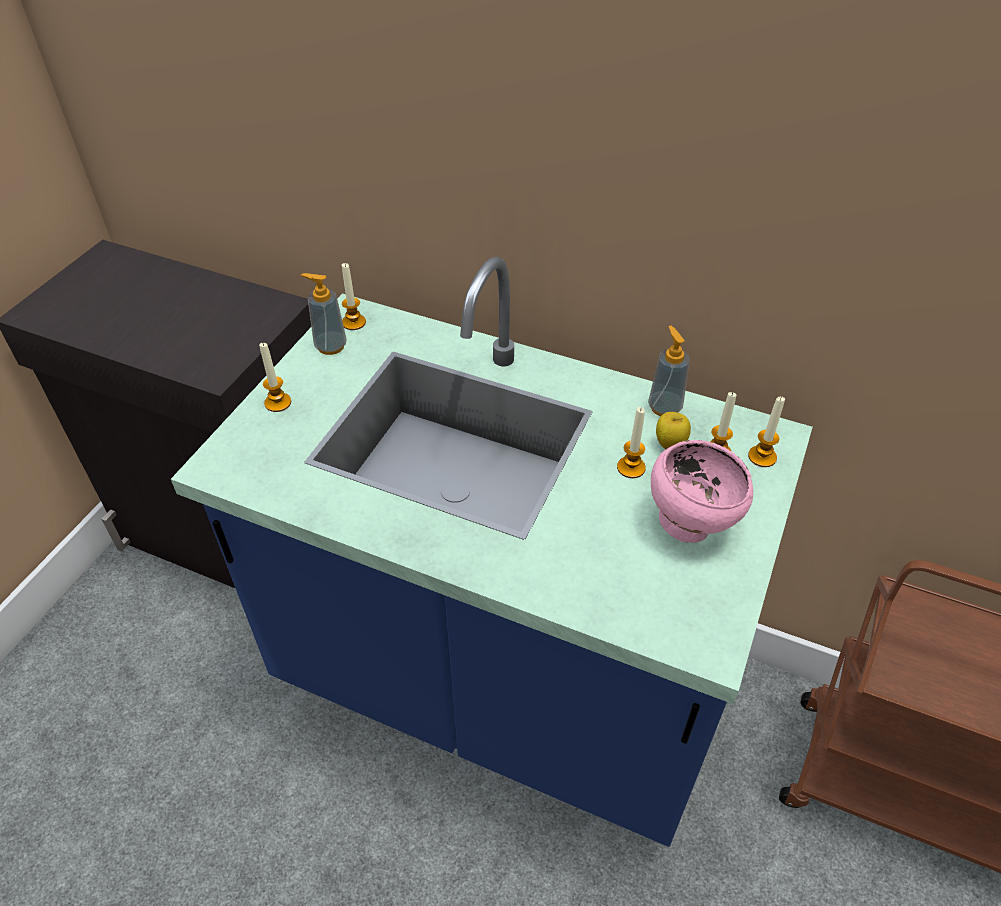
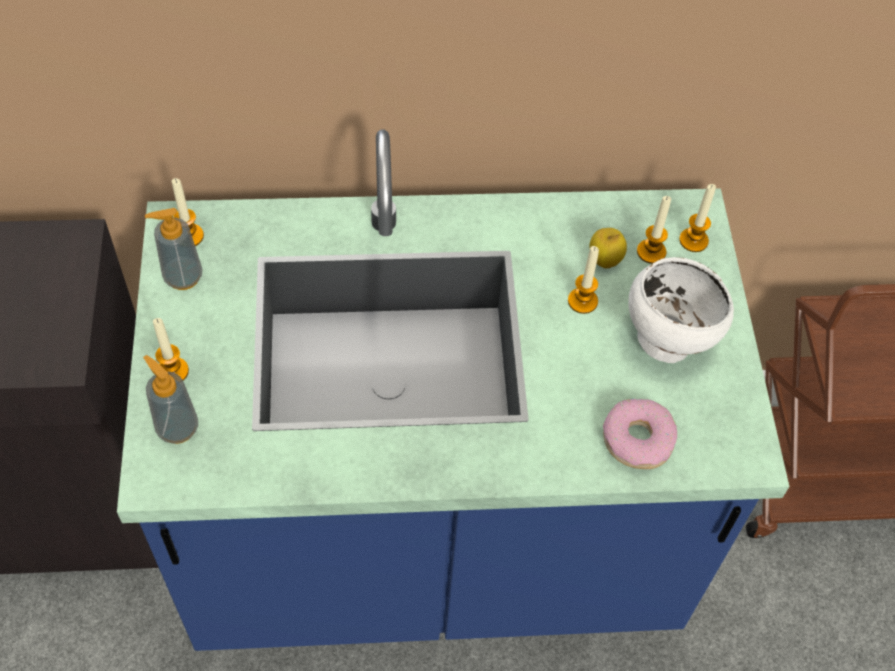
camera: 30 degrees left, 10 degrees up
soap dispenser [648,326,690,416] -> soap dispenser moved to [143,355,199,444]
pink bowl [651,440,753,543] -> white bowl [629,257,734,363]
none -> donut [603,399,677,469]

